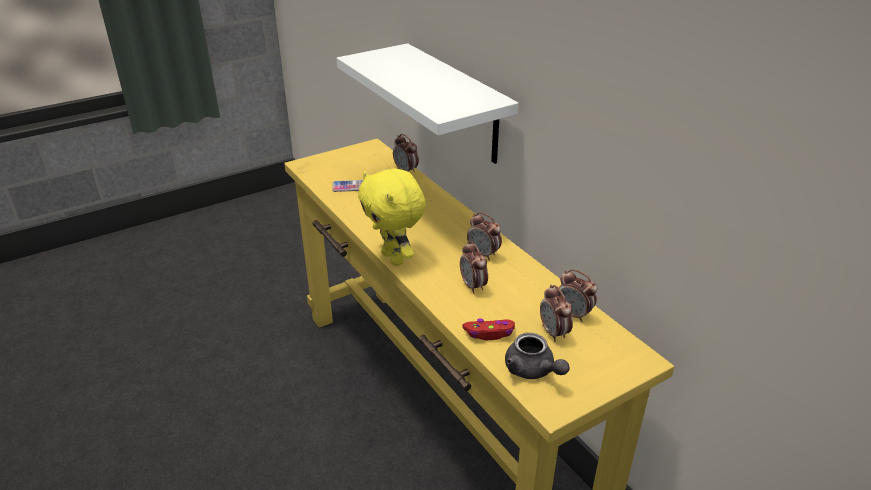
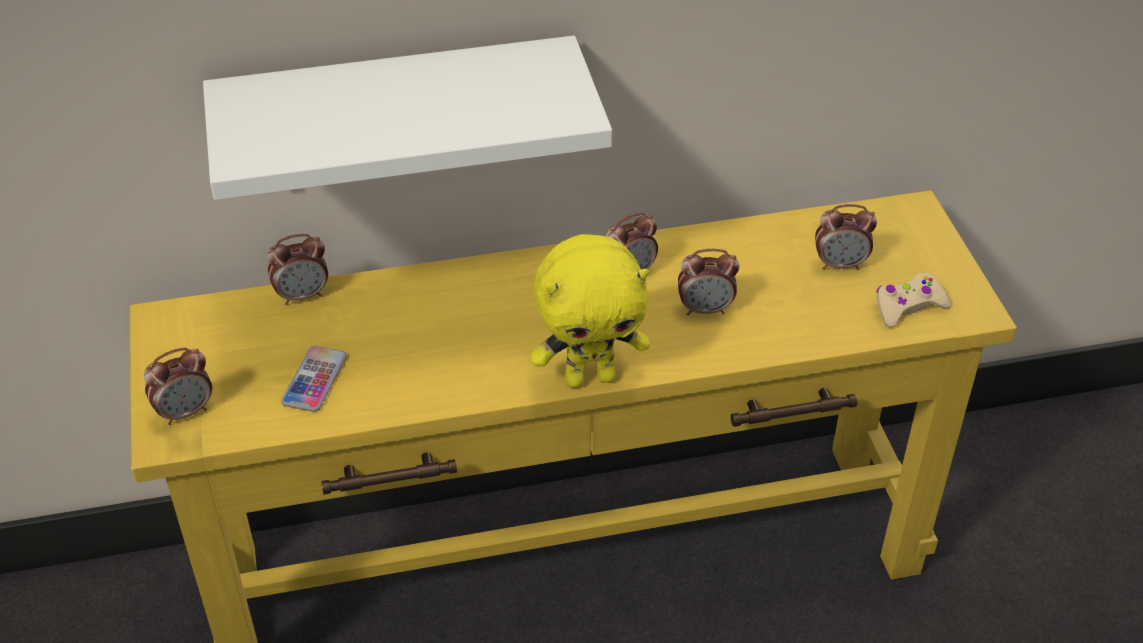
camera: 70 degrees left, 10 degrees up
red game controller [462,319,515,340] -> none
grey teapot [505,333,570,379] -> beige game controller [876,272,951,328]
alarm clock [559,269,597,322] -> alarm clock moved to [144,347,212,425]

